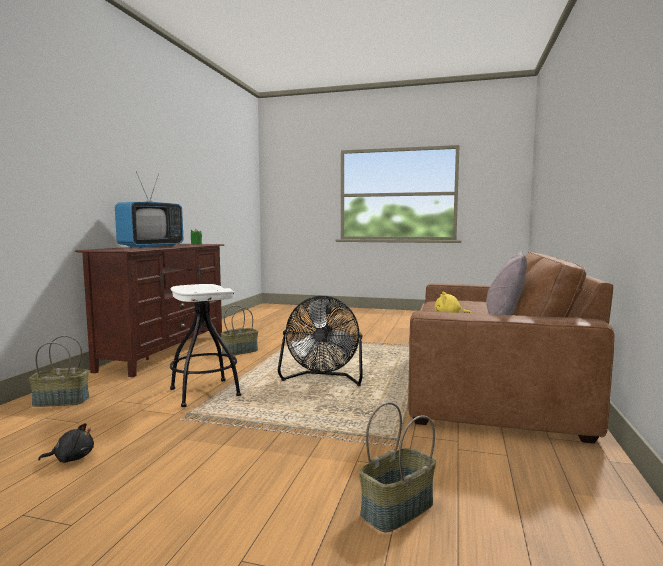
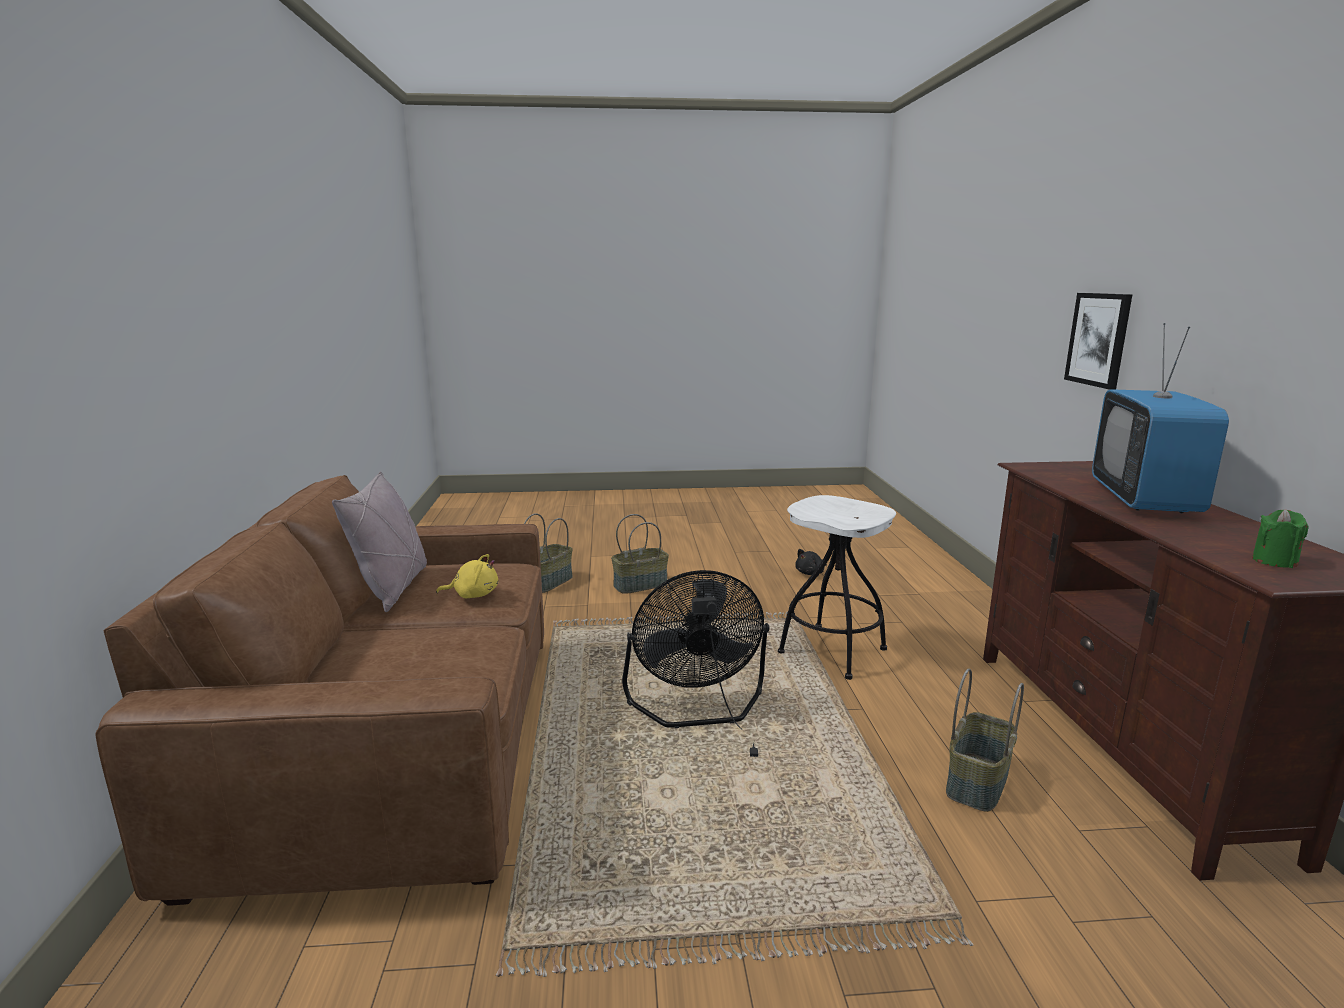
camera: 160 degrees right, 10 degrees up
basket [28,336,89,407] -> basket moved to [611,514,669,594]
none -> picture [1064,293,1133,390]

